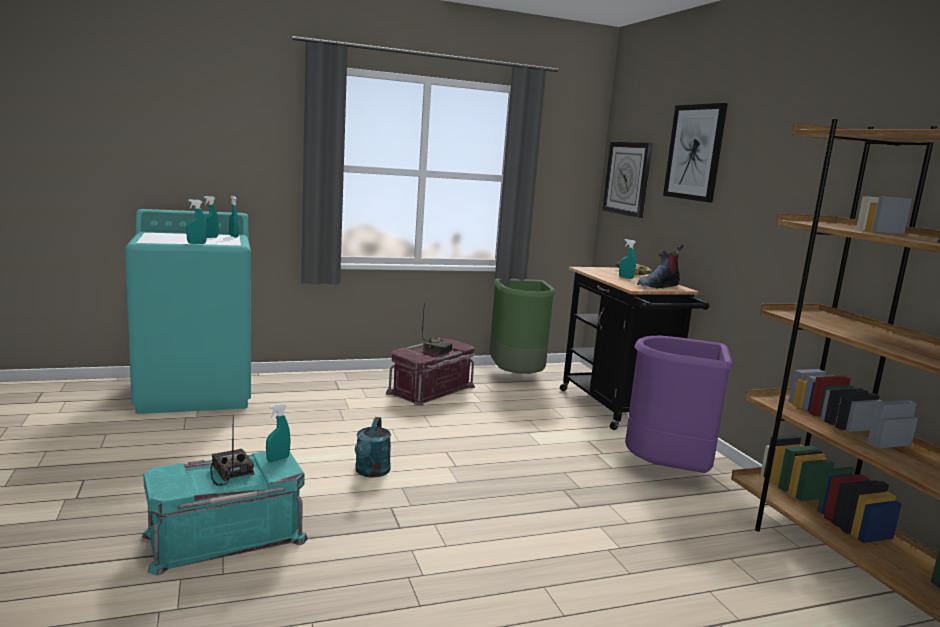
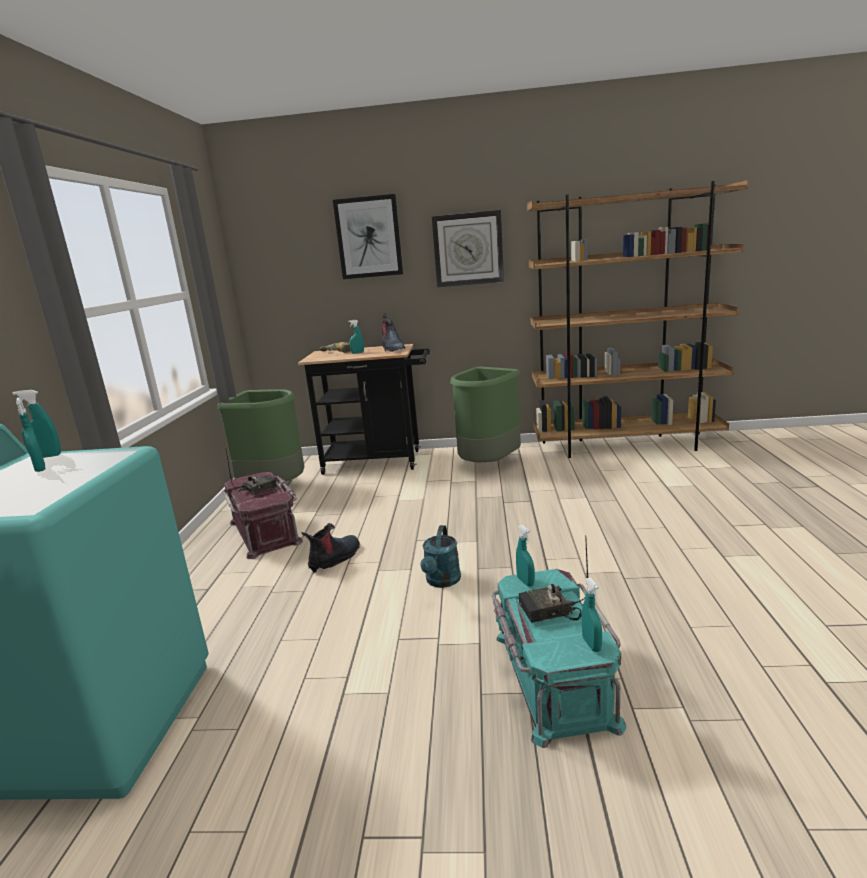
camera: 65 degrees left, 5 degrees up
turquoise spray bottle [186,199,207,244] -> turquoise spray bottle moved to [582,577,602,652]
turquoise watering can [355,417,391,477] -> turquoise watering can turned 75 degrees clockwise [421,525,461,588]
wall clock [602,142,653,218] -> wall clock moved to [432,210,504,287]
purple trash can [625,336,734,473] -> green trash can [450,367,521,462]
none -> boot [301,523,360,573]

